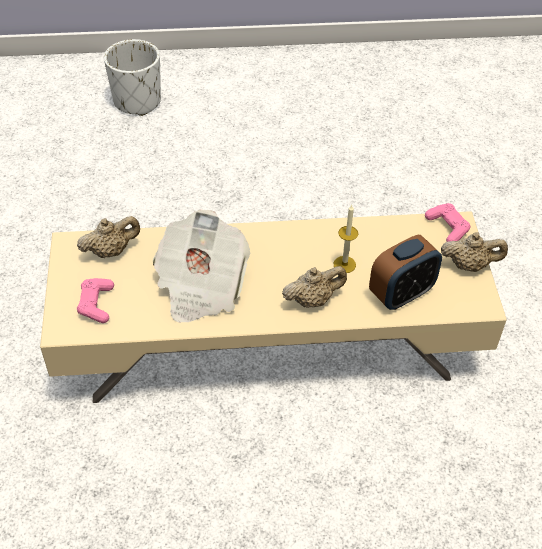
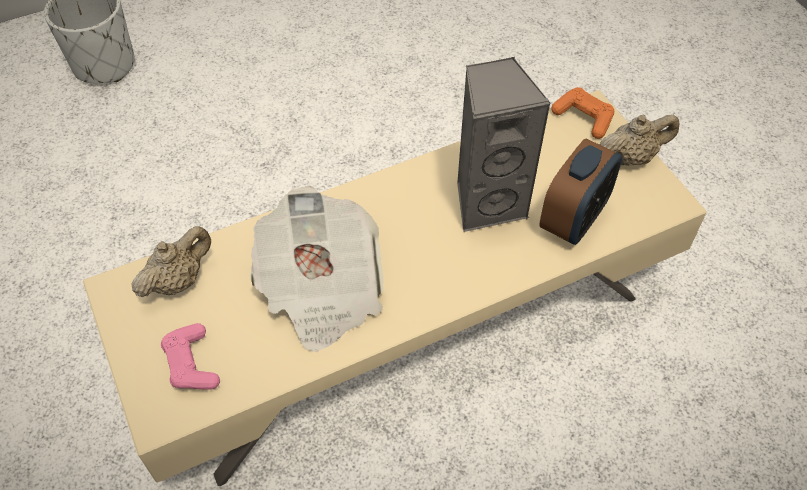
camera: 20 degrees left, 5 degrees up
beige teapot [282,266,347,308] -> none
candle [333,205,358,273] -> grey speaker [457,57,551,232]
pink game controller [425,203,470,242] -> orange game controller [551,87,614,139]

